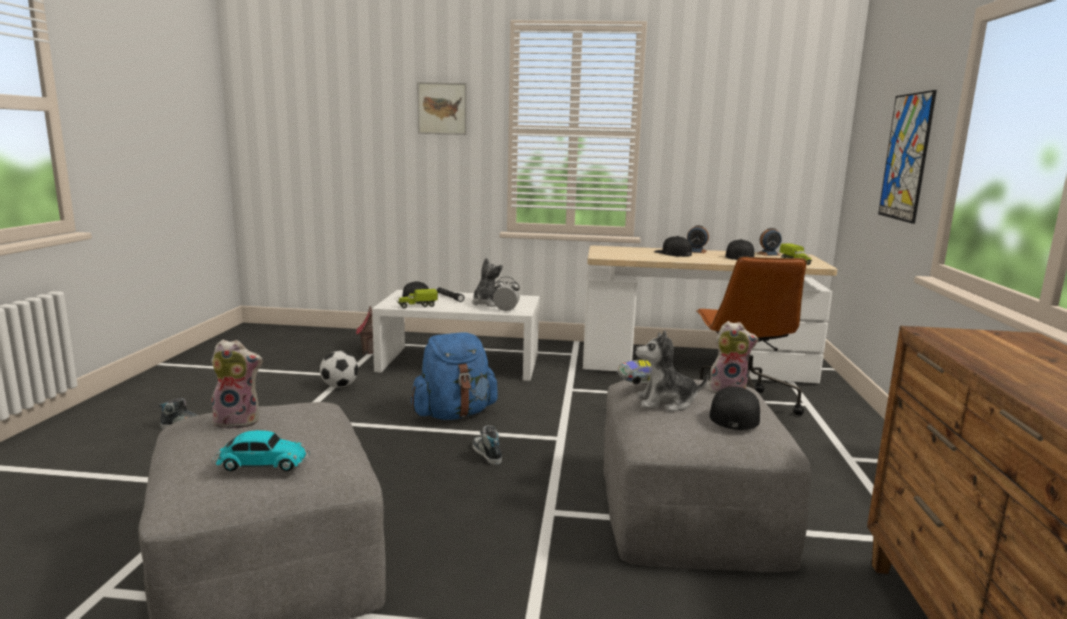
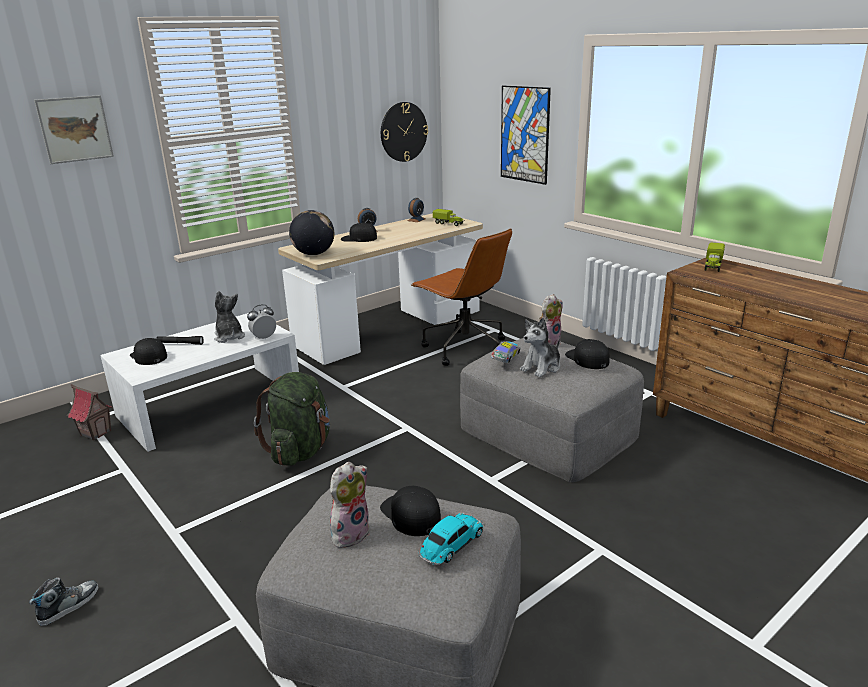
camera: 45 degrees left, 10 degrees up
football [320,351,358,388] -> none
toy truck [397,289,438,308] -> toy truck moved to [705,243,725,272]
blue backpack [411,332,498,420] -> green backpack [254,372,330,466]
shoe [472,425,502,465] -> none
black cap [725,239,754,260] -> black cap moved to [380,486,441,536]
none -> globe [289,210,334,255]
none -> wall clock [381,102,428,162]

